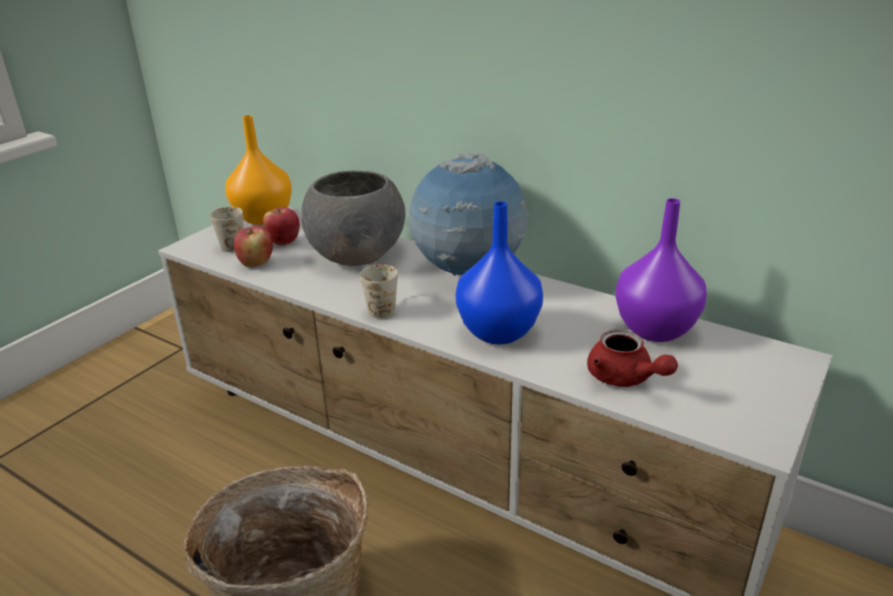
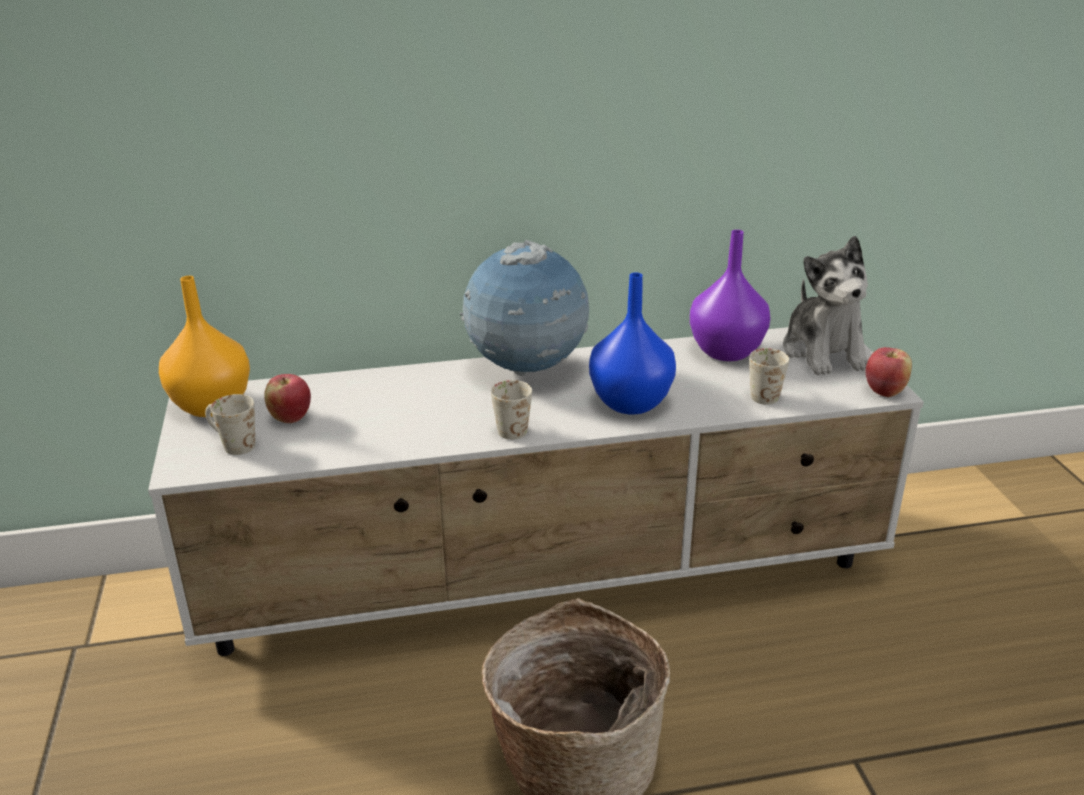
camera: 45 degrees left, 0 degrees up
apple [234,226,273,267] -> apple moved to [865,347,912,397]
grey bowl [301,170,405,266] -> none
red teapot [587,329,678,387] -> white mug [749,348,789,405]
none -> plush toy [783,236,868,375]

